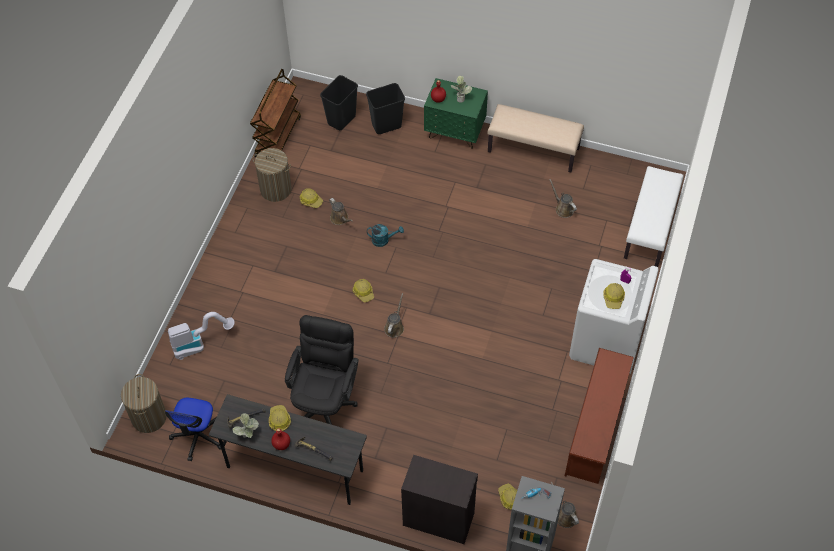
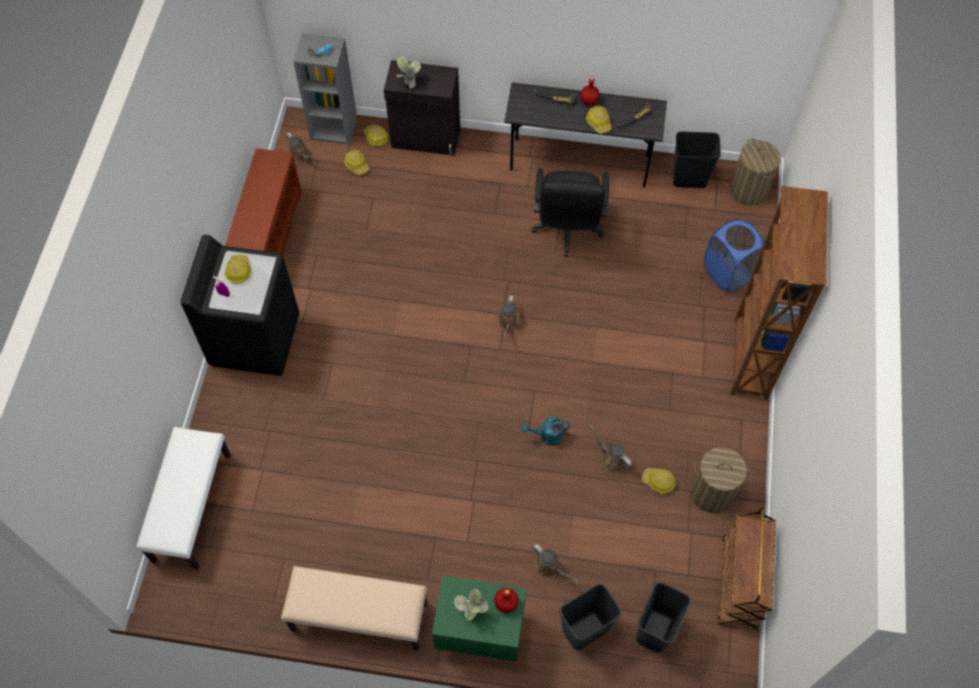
camera: 170 degrees right, 5 degrees up
office chair [165,398,221,461] -> black trash can [673,131,721,188]
vacuum cleaner [168,312,235,360] -> blue laundry basket [704,219,764,292]
potted plant [233,413,259,438] -> potted plant moved to [396,56,421,88]
hard hat [353,279,374,302] -> hard hat moved to [363,125,389,147]
brown watering can [549,179,577,218] -> brown watering can moved to [533,544,578,582]
white washing machine [569,259,659,374] -> black washing machine [181,235,299,376]
none -> brown bookcase [730,186,828,400]

